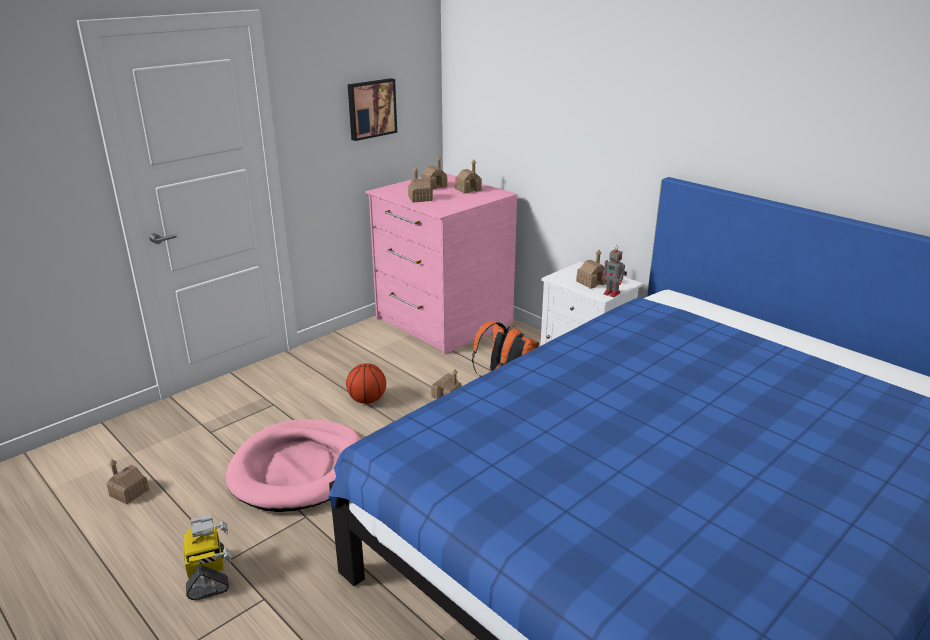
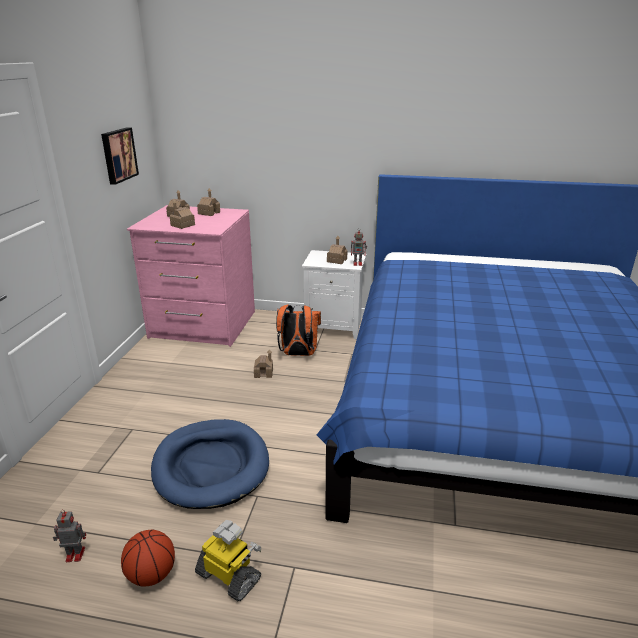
camera: 35 degrees left, 0 degrees up
toy house [107,459,149,505] -> toy robot [53,510,86,562]
pink dog bed [226,419,361,512] -> blue dog bed [151,419,269,509]
basketball [346,363,386,404] -> basketball moved to [121,530,175,587]

